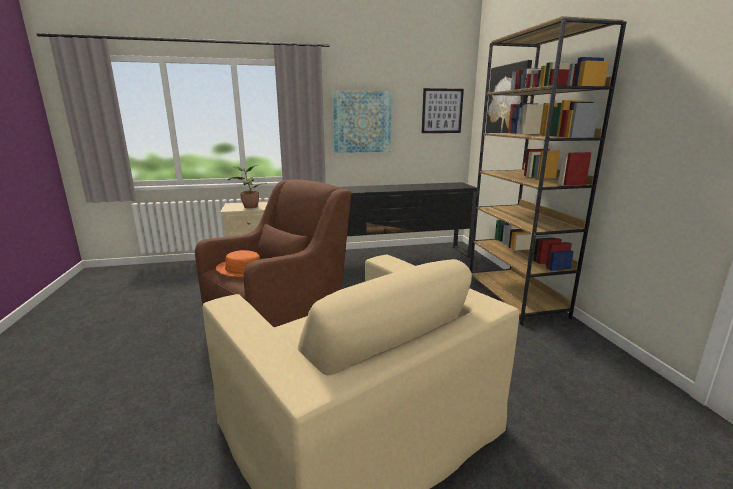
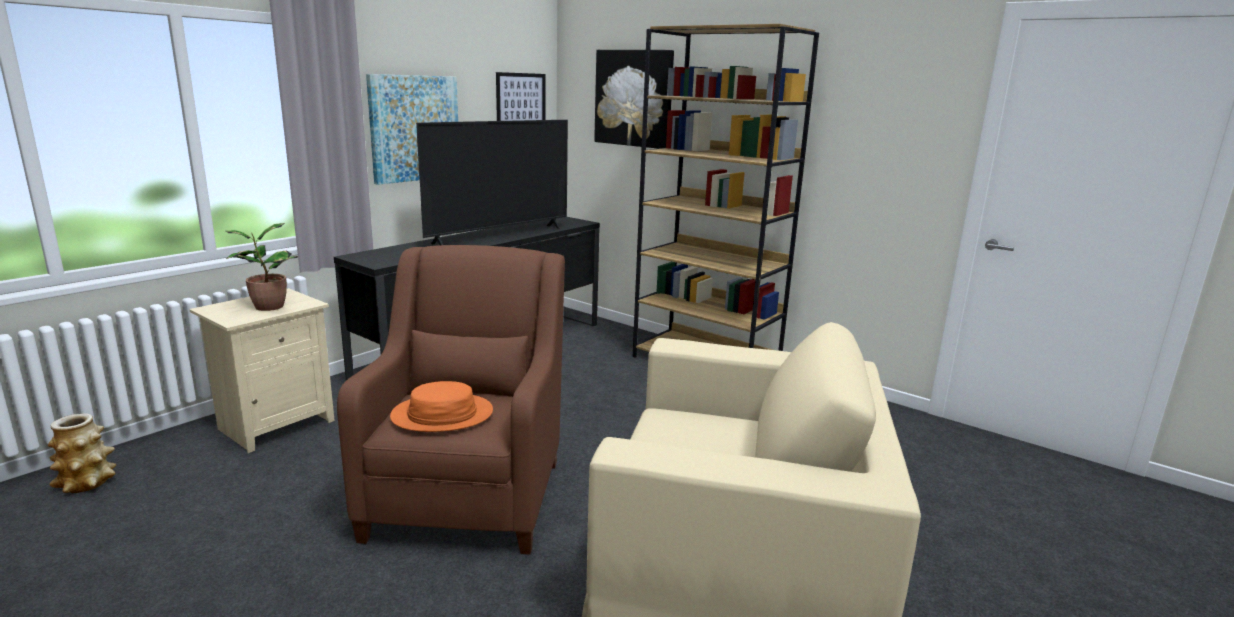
camera: 40 degrees left, 0 degrees up
none -> vase [48,413,116,493]
none -> television [416,120,568,245]

